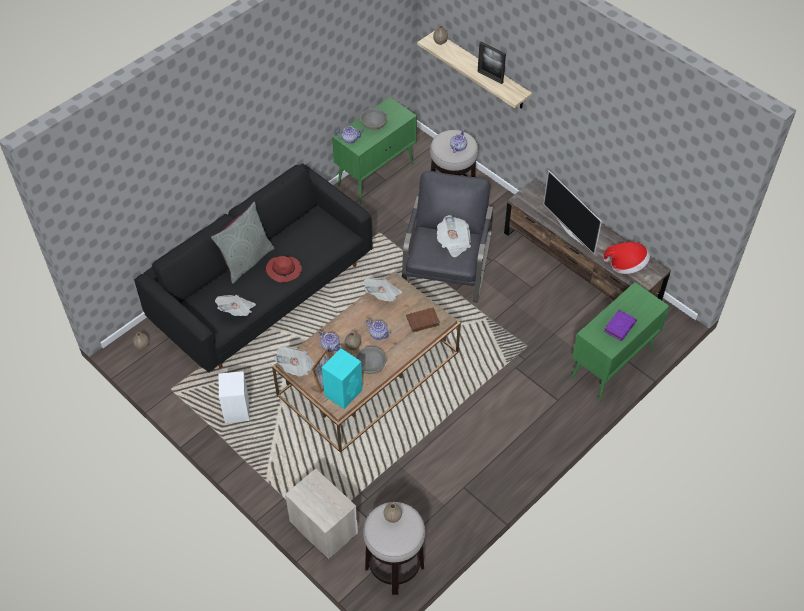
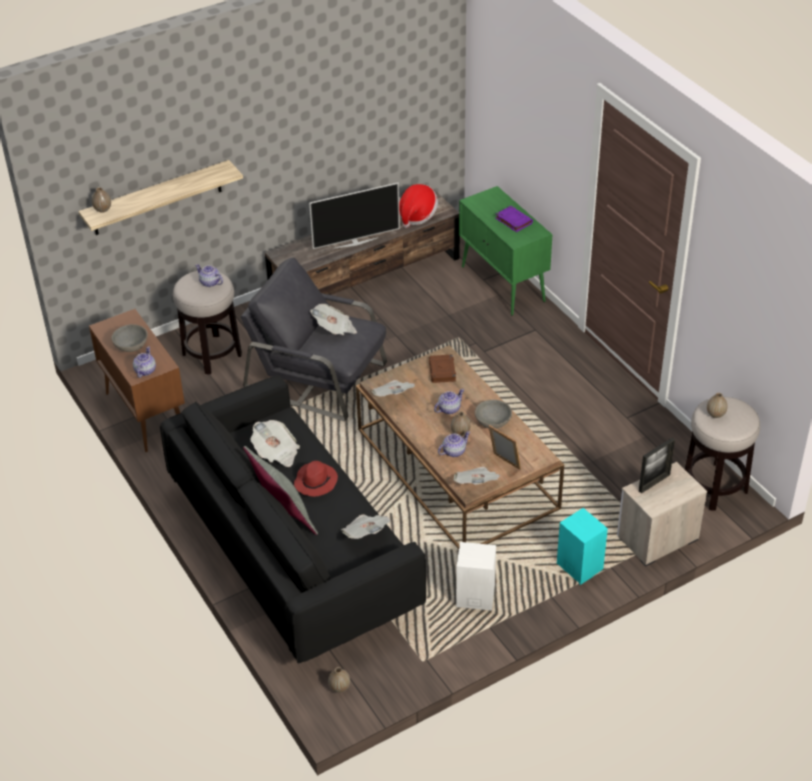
camera: 75 degrees left, 10 degrees down
turquoise speaker [322,348,363,409] -> turquoise speaker moved to [557,508,608,585]
green cabinet [332,97,417,203] -> brown cabinet [89,309,185,452]
picture frame [478,41,506,84] -> picture frame moved to [639,438,675,494]
none -> newspaper [250,420,300,467]

